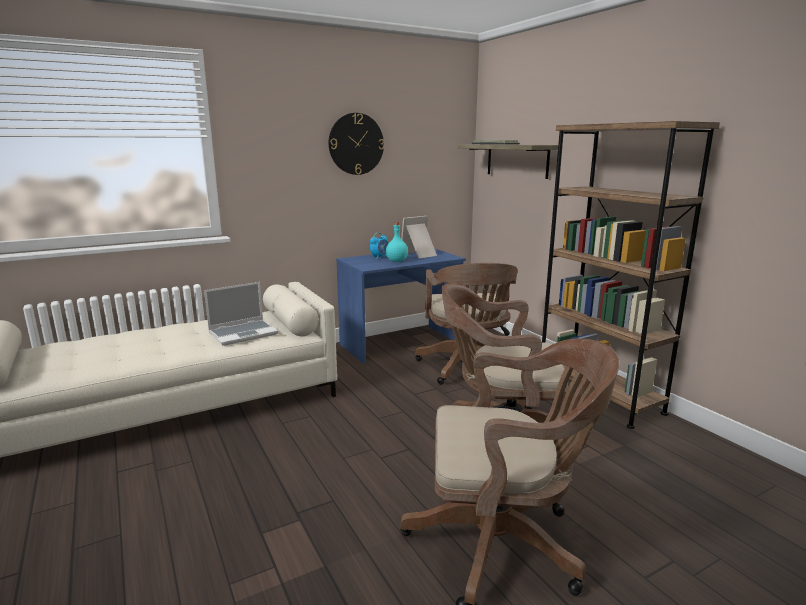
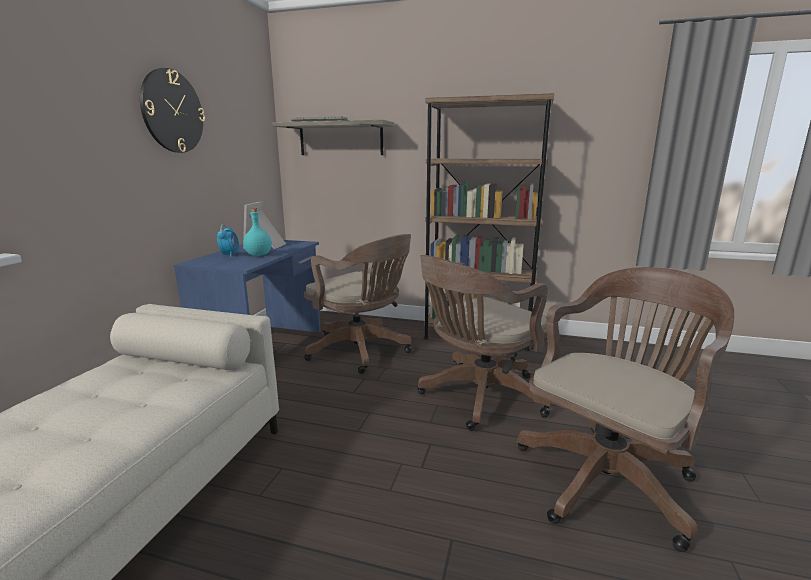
camera: 45 degrees left, 0 degrees up
laptop [204,282,278,346] -> none

